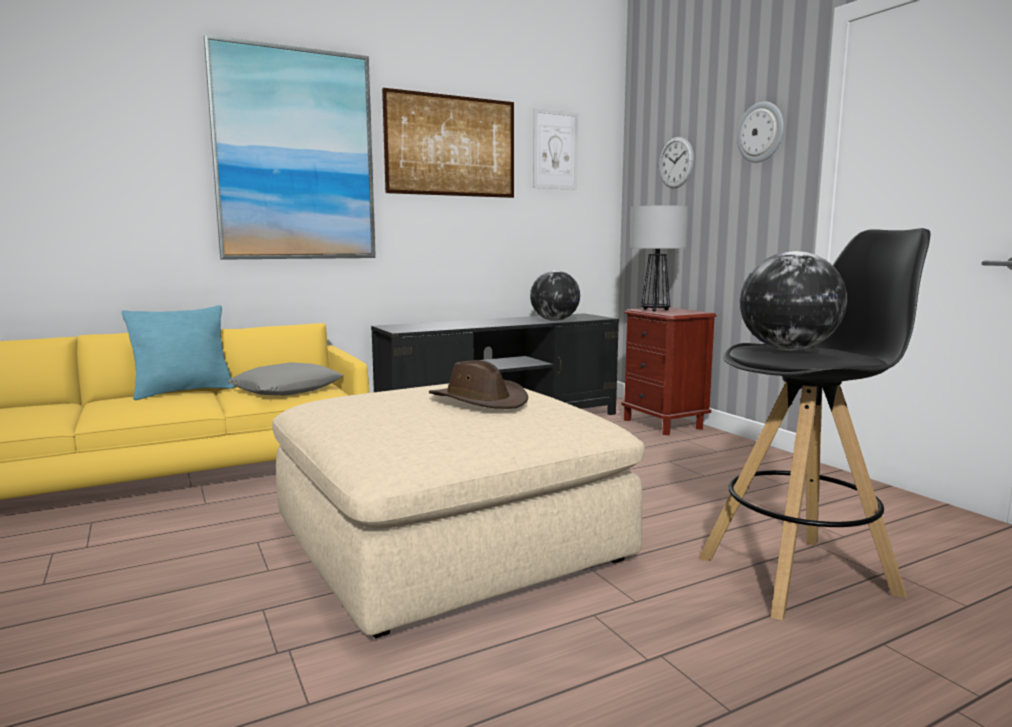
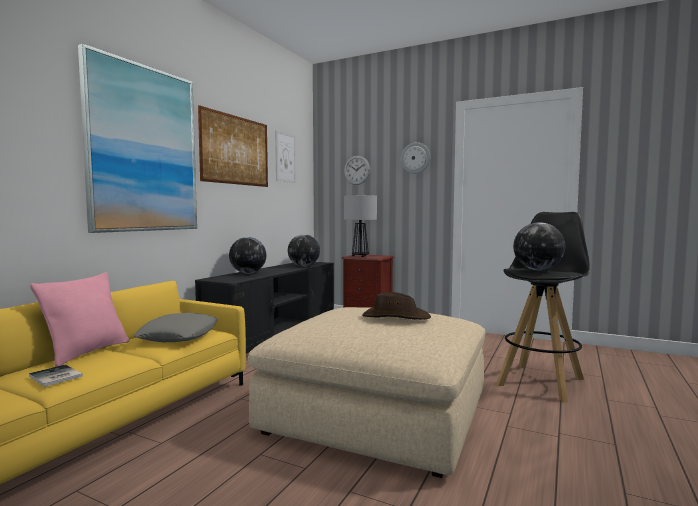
camera: 35 degrees left, 5 degrees down
turquoise pillow [122,305,235,400] -> pink pillow [30,272,129,367]
none -> book [29,365,83,387]
none -> globe [229,237,266,274]

